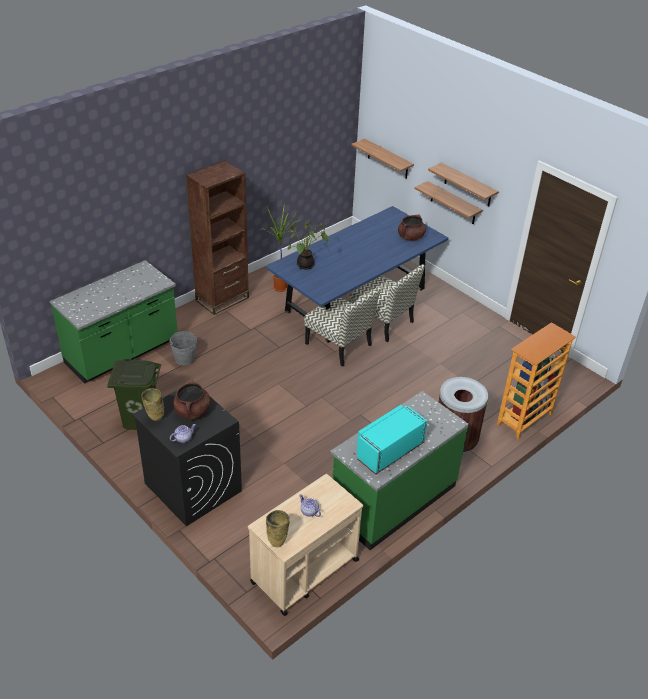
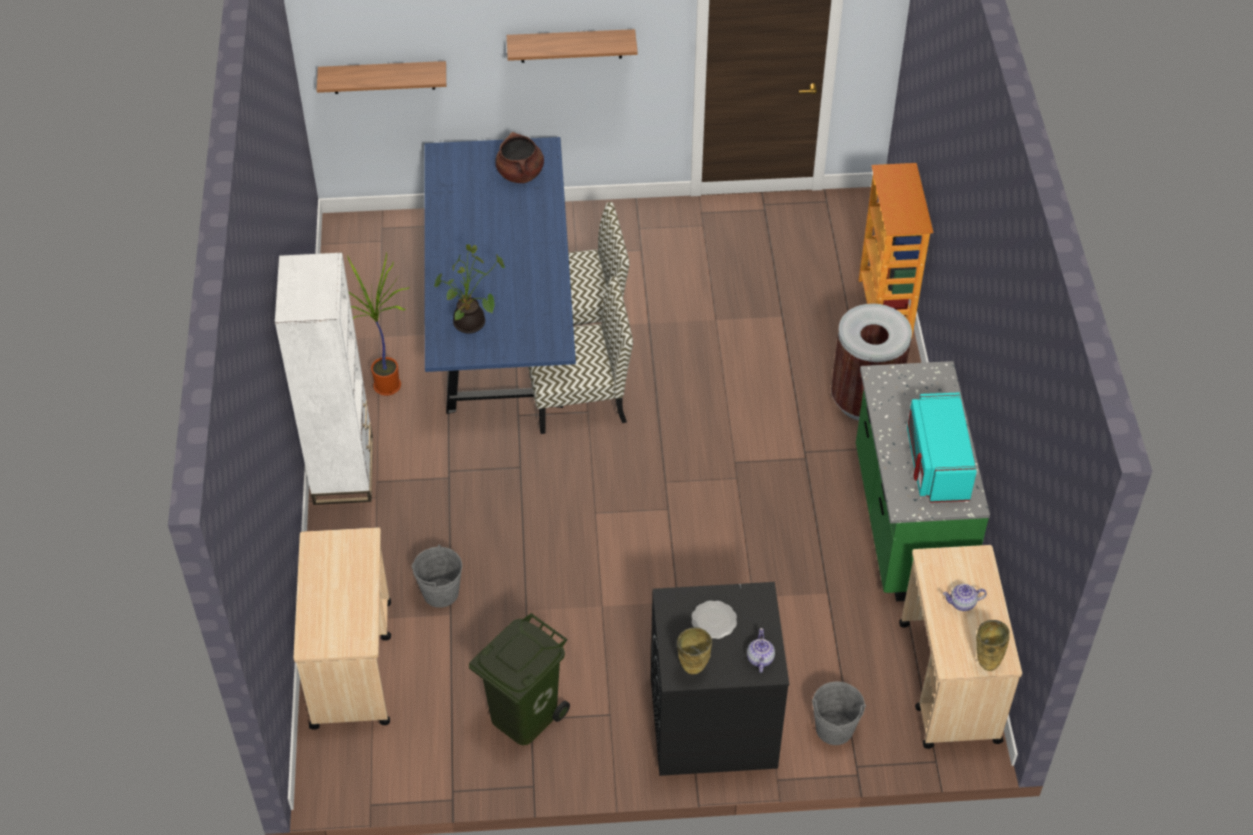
camera: 50 degrees left, 10 degrees up
green counter [50,260,178,383] -> beige cart [294,527,391,730]
brown cooking pot [173,380,210,419] -> plate [692,601,737,639]
brown bookcase [186,160,249,315] -> white bookcase [275,253,373,505]
shelf [414,181,482,224] -> none
none -> grey bucket [812,682,866,745]

